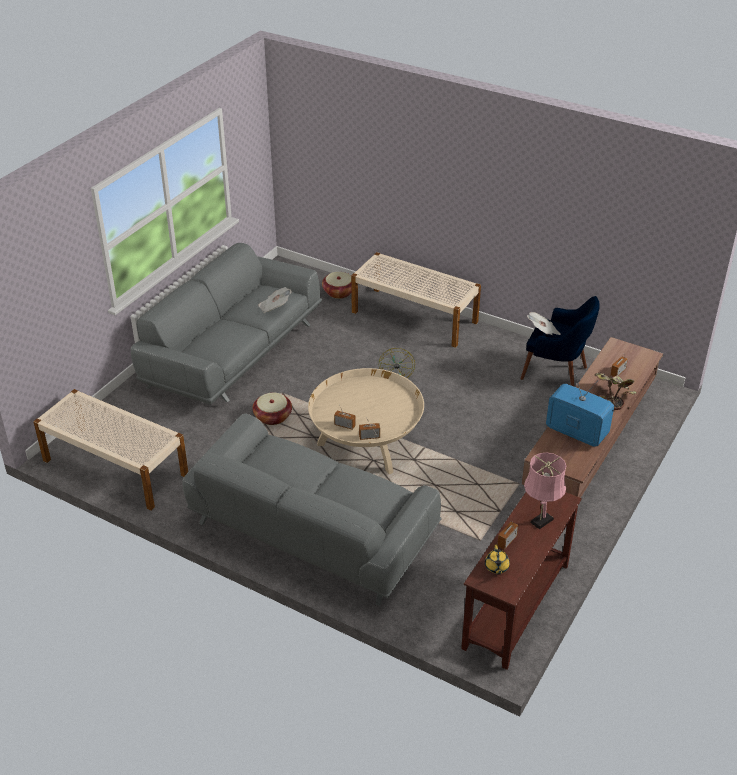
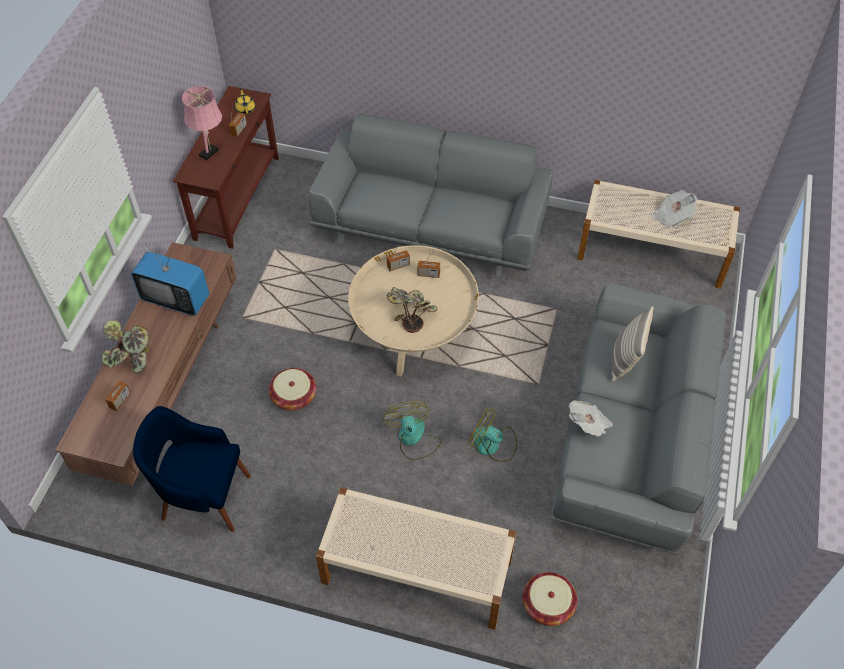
camera: 165 degrees right, 15 degrees up
basket [253,392,292,425] -> basket moved to [269,368,316,410]
newspaper [527,312,561,335] -> newspaper moved to [652,190,697,228]
none -> potted plant [387,287,437,333]
none -> fan [467,407,517,462]
none -> pillow [612,306,654,382]

